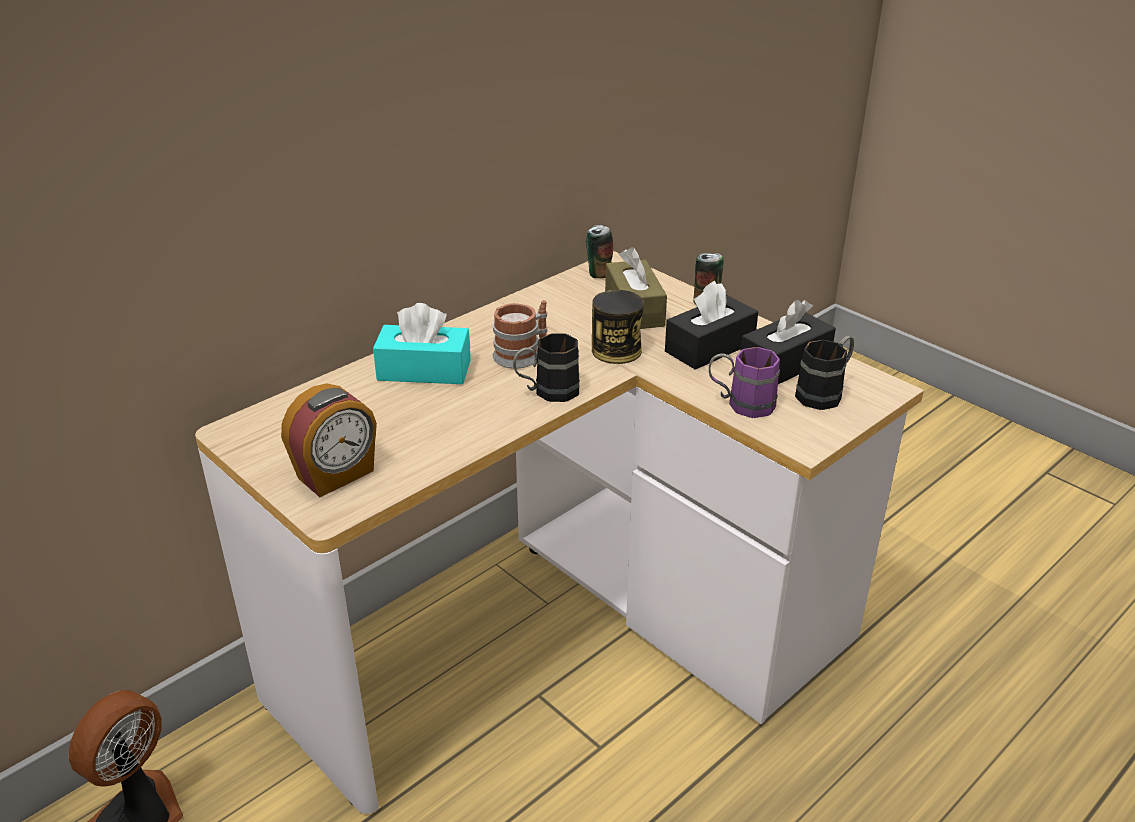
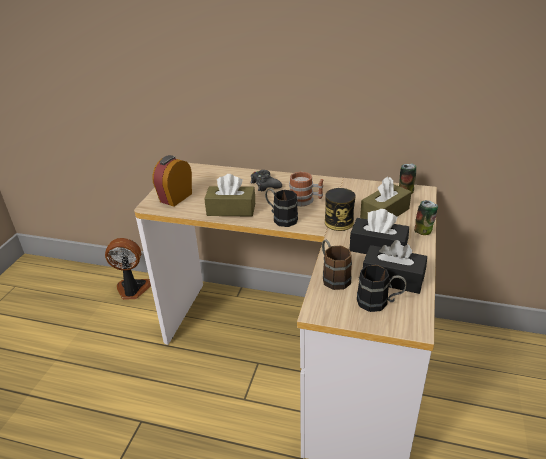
camera: 60 degrees right, 0 degrees up
alarm clock [281,383,377,497] -> alarm clock turned 105 degrees clockwise [152,155,192,206]
turquoise tissue box [373,303,471,384] -> black game controller [251,170,282,191]
purple mug [709,347,780,418] -> brown mug [322,240,352,290]
none -> brown tissue box [204,174,255,217]

